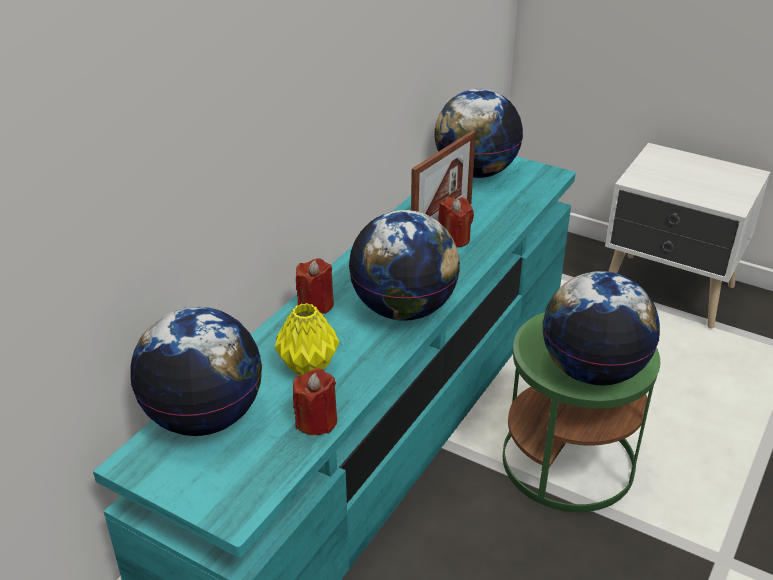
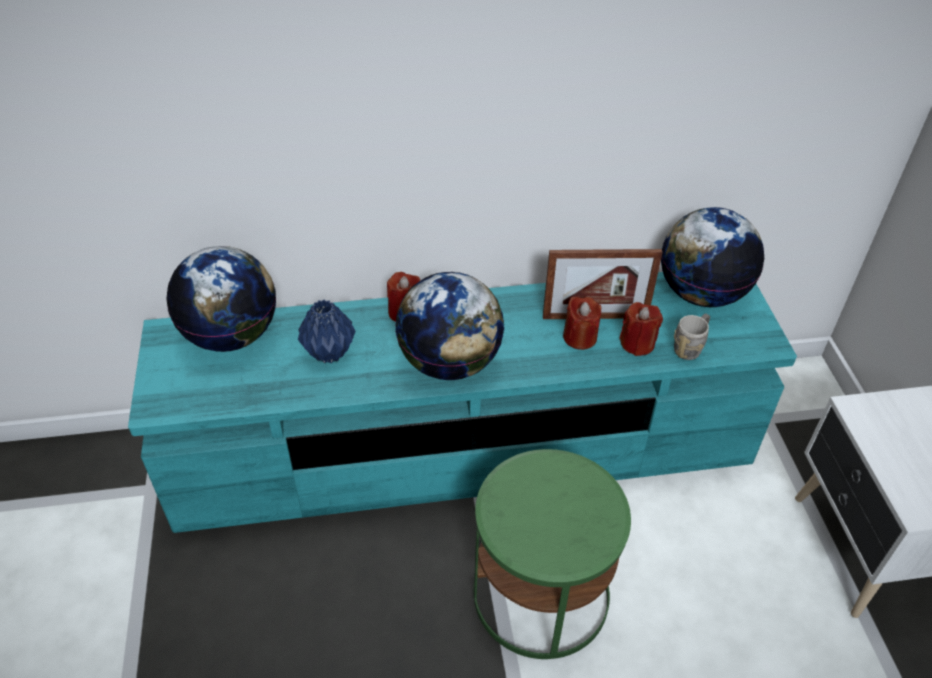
camera: 50 degrees right, 10 degrees up
yellow vase [275,303,339,376] -> blue vase [298,300,356,363]
red candle [293,368,337,435] -> red candle moved to [619,302,663,356]
globe [543,271,660,386] -> none
none -> grey mug [674,314,710,360]

